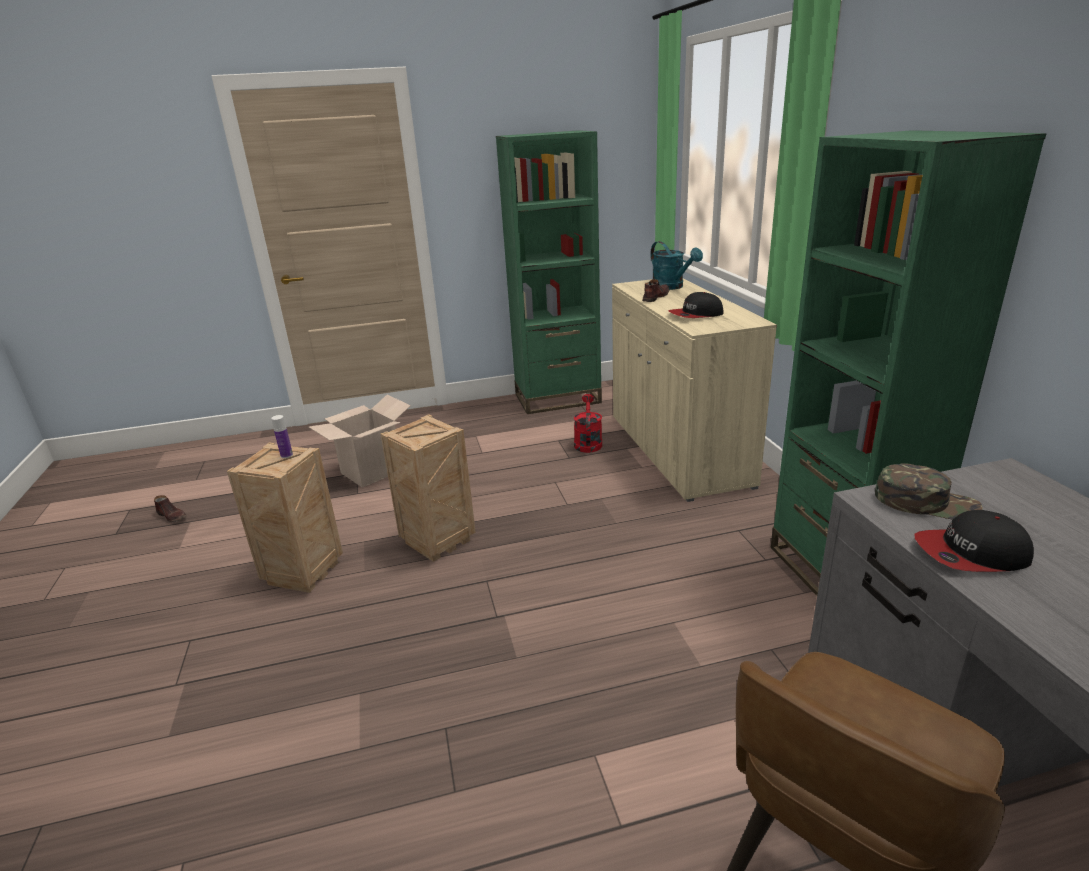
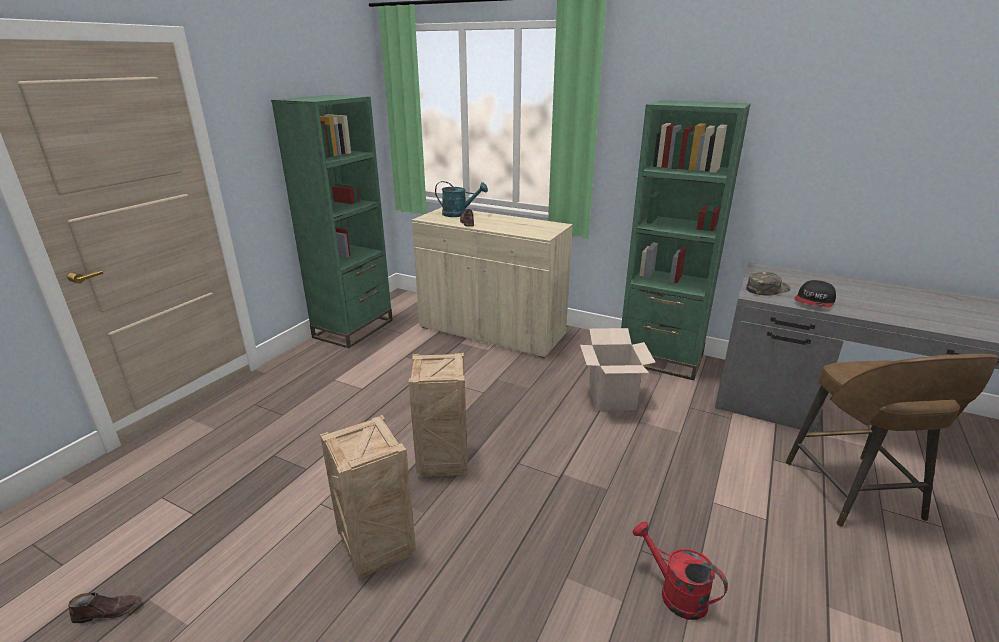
camera: 50 degrees left, 0 degrees up
bottle [271,415,293,458] -> none
cardboard box [309,395,411,488] -> cardboard box moved to [580,328,656,411]
red watering can [574,394,602,453] -> red watering can moved to [632,521,728,620]
cap [668,292,724,318] -> none

